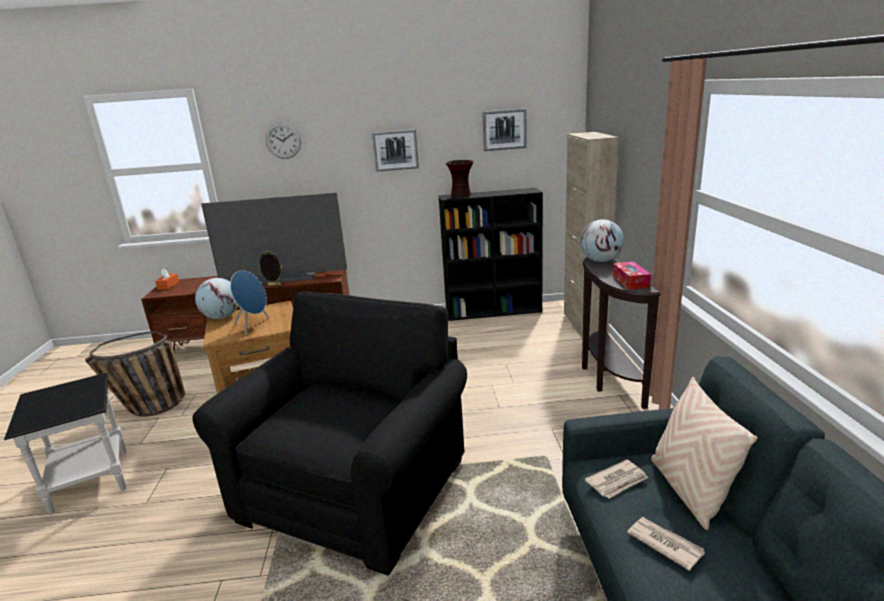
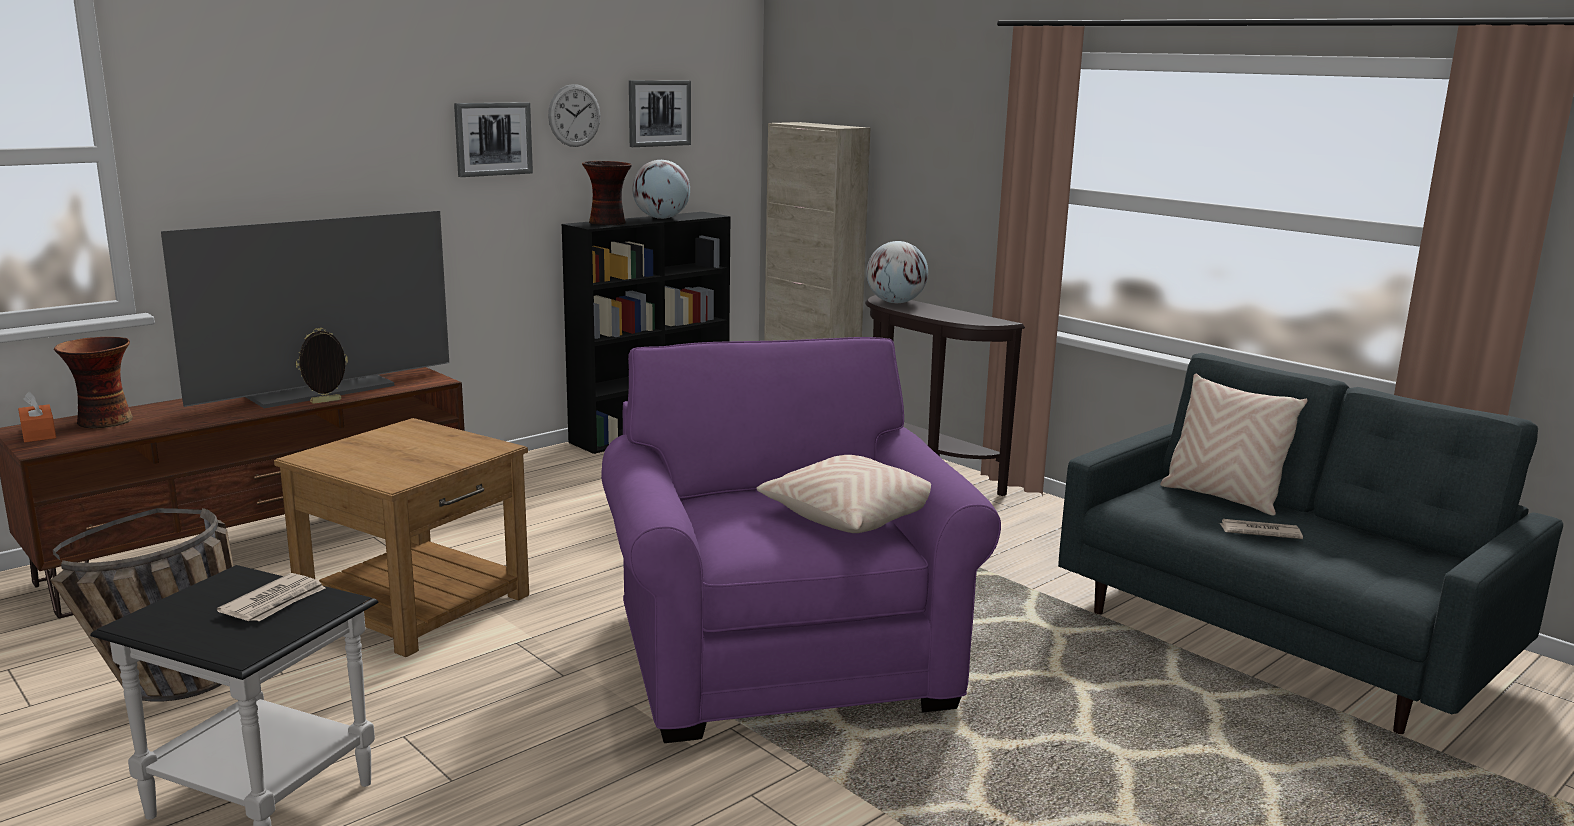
camera: 40 degrees left, 5 degrees down
black armchair [192,291,467,575] -> purple armchair [601,337,1001,743]
globe [195,278,238,319] -> globe moved to [632,160,690,219]
blue speaker [230,270,269,335] -> none
wall clock [266,123,301,159] -> wall clock moved to [548,84,601,147]
newspaper [585,459,648,498] -> newspaper moved to [217,573,325,621]
tissue box [613,262,651,290] -> none
none -> vase [54,337,133,429]
none -> beige pillow [756,455,931,533]

